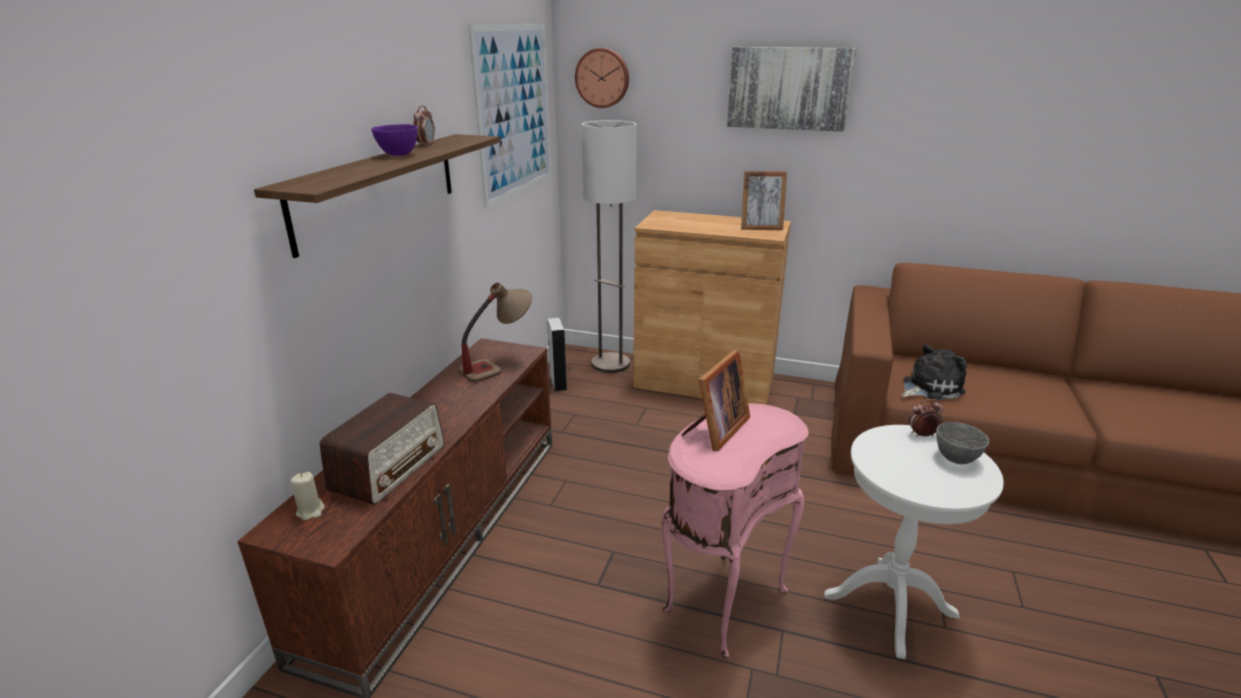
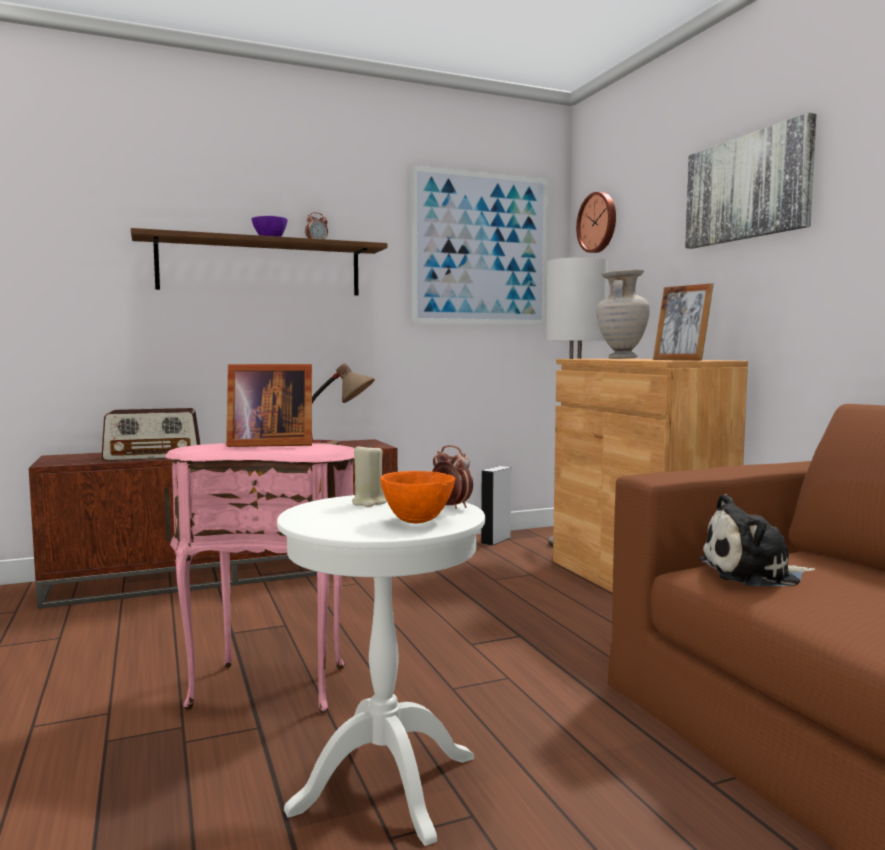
camera: 50 degrees right, 20 degrees down
beige candle [290,472,325,520] -> beige candle moved to [352,443,387,507]
plush toy [902,344,967,400] -> plush toy turned 150 degrees clockwise [698,494,815,586]
grey bowl [936,422,989,464] -> orange bowl [380,471,455,523]
none -> beige vase [597,270,650,359]

